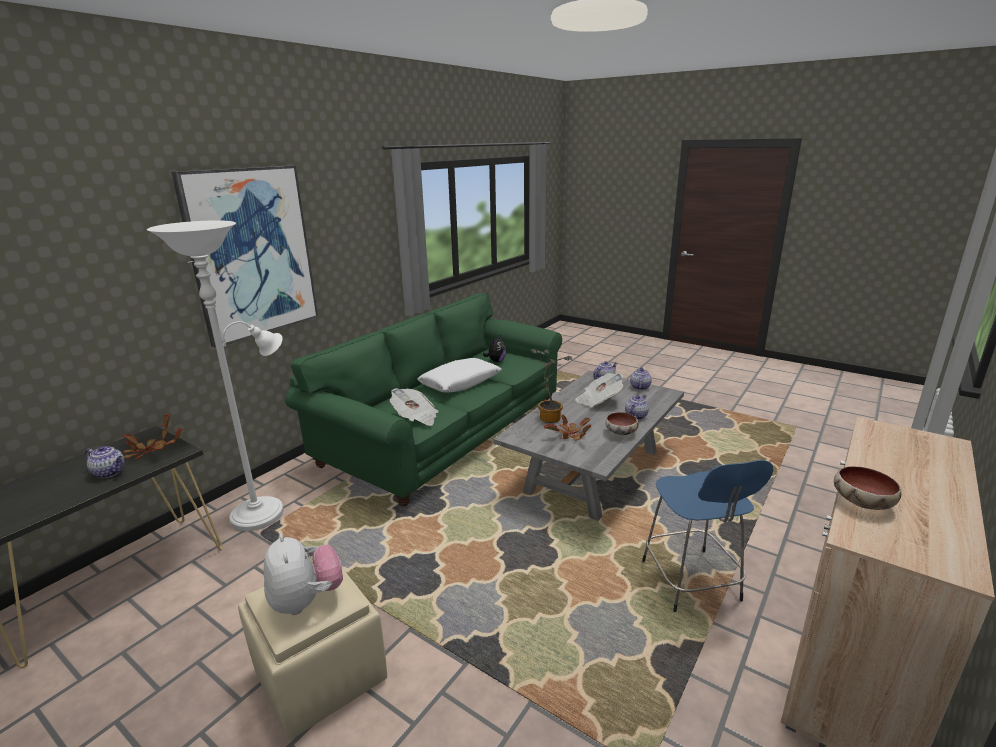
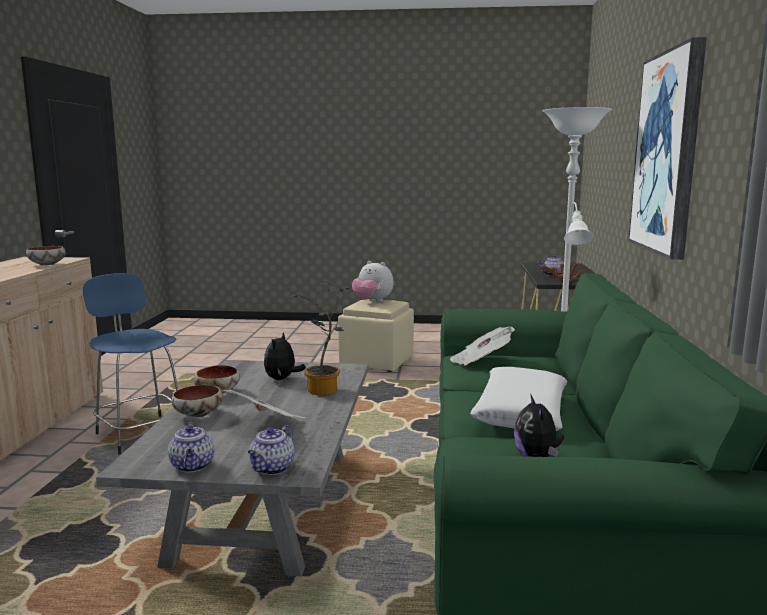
camera: 150 degrees right, 10 degrees down
potted plant [544,415,592,440] -> plush toy [264,332,306,380]
teapot [625,395,649,420] -> bowl [171,385,223,417]

